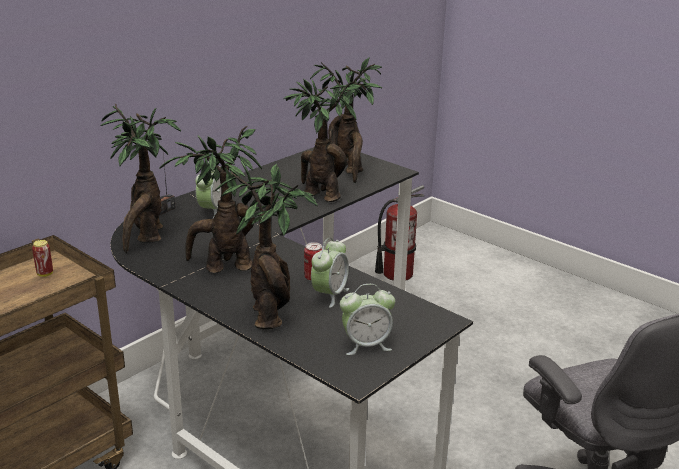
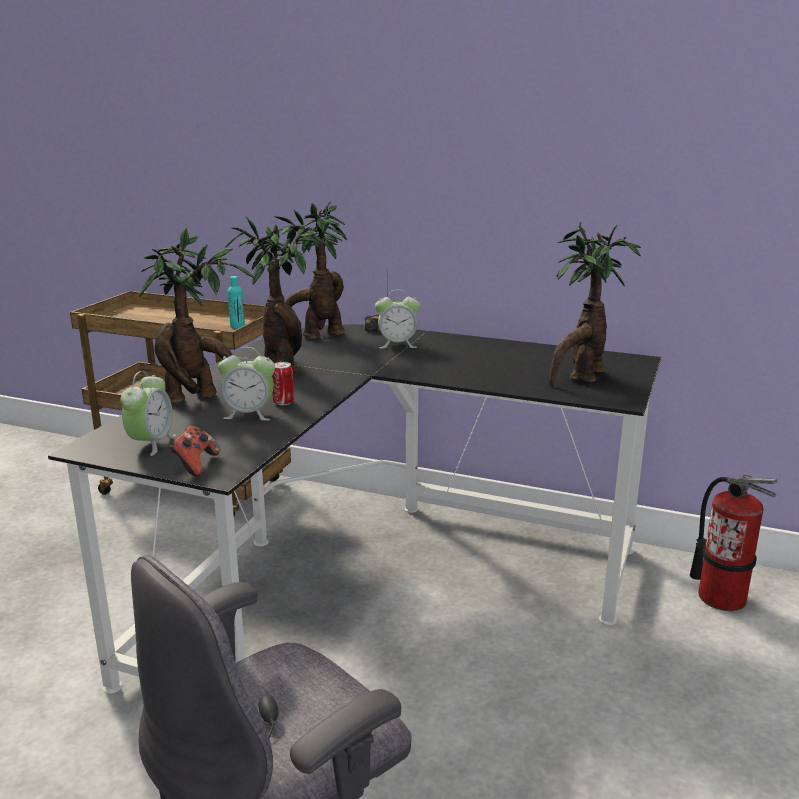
camera: 70 degrees right, 5 degrees down
can [32,240,53,277] -> turquoise bottle [228,276,245,328]
potted plant [283,79,362,202] -> none
alarm clock [340,284,395,355] -> alarm clock turned 135 degrees counterclockwise [121,371,176,456]
none -> game controller [170,426,220,476]

